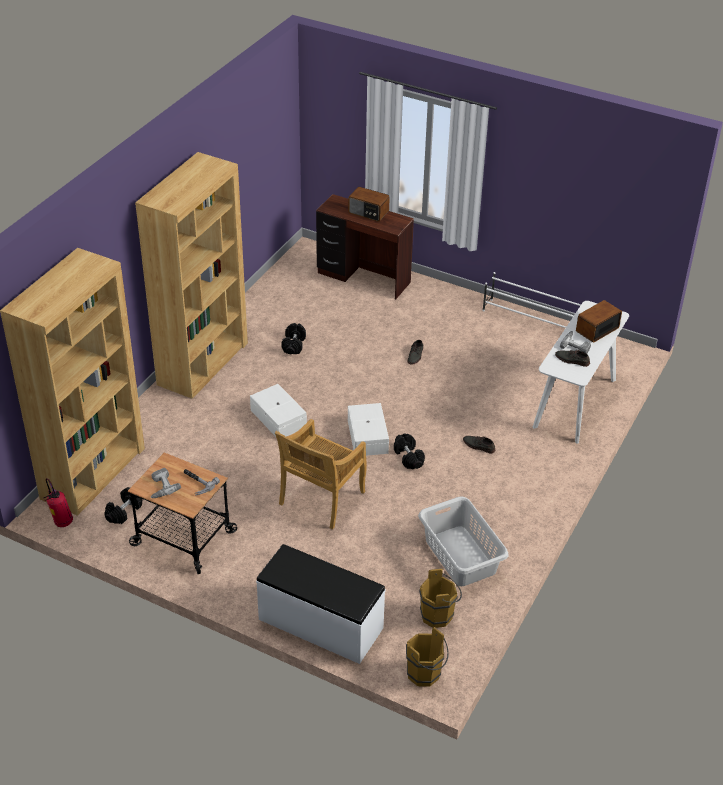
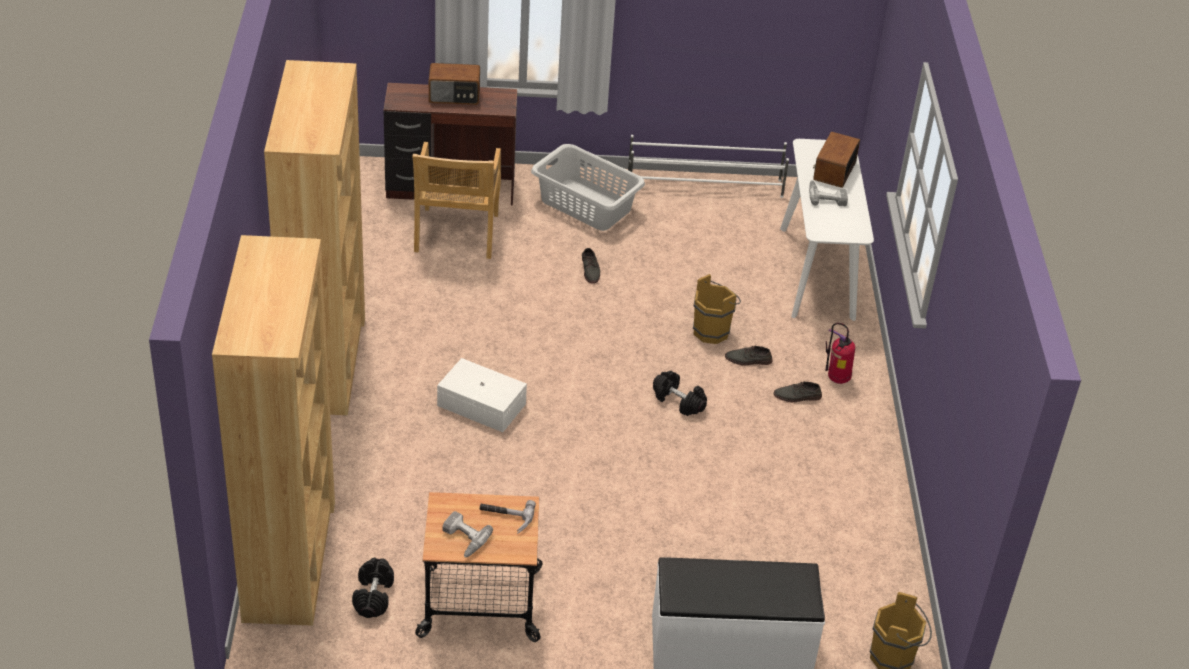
camera: 30 degrees left, 0 degrees up
fire extinguisher [43,478,73,527] -> fire extinguisher moved to [825,323,855,384]
beige chair [275,419,367,529] -> beige chair moved to [412,142,501,259]
black dumbbell [281,323,306,354] -> none
white storage box [348,403,389,456] -> none
grey laundry basket [418,496,509,586] -> grey laundry basket moved to [531,144,645,231]
brown bucket [419,568,462,628] -> brown bucket moved to [693,274,741,344]
grey shoe [555,350,590,367] -> grey shoe moved to [773,380,822,402]

